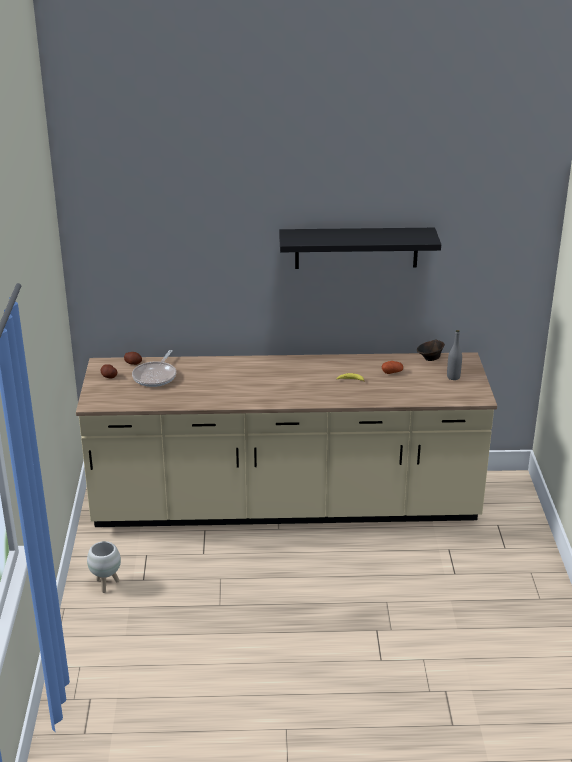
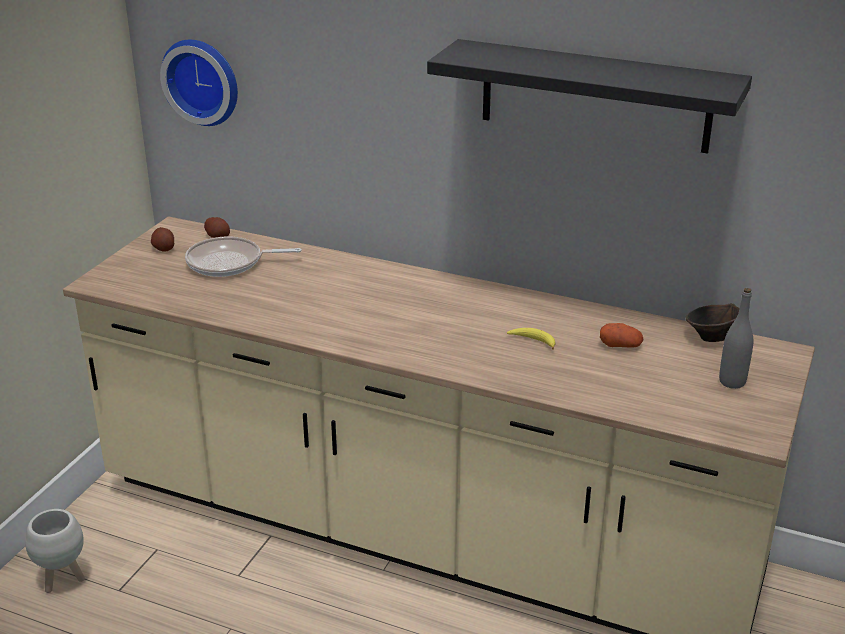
camera: 25 degrees right, 0 degrees up
frying pan [132,350,176,387] -> frying pan turned 45 degrees clockwise [185,237,302,277]
none -> wall clock [160,40,238,126]

